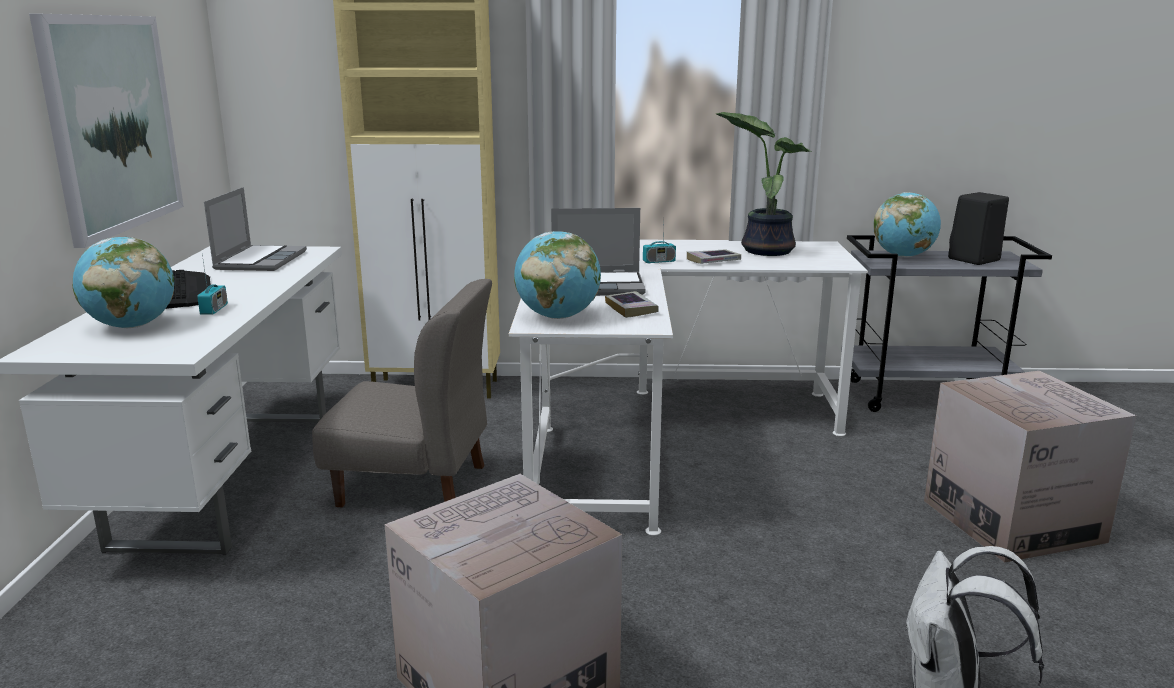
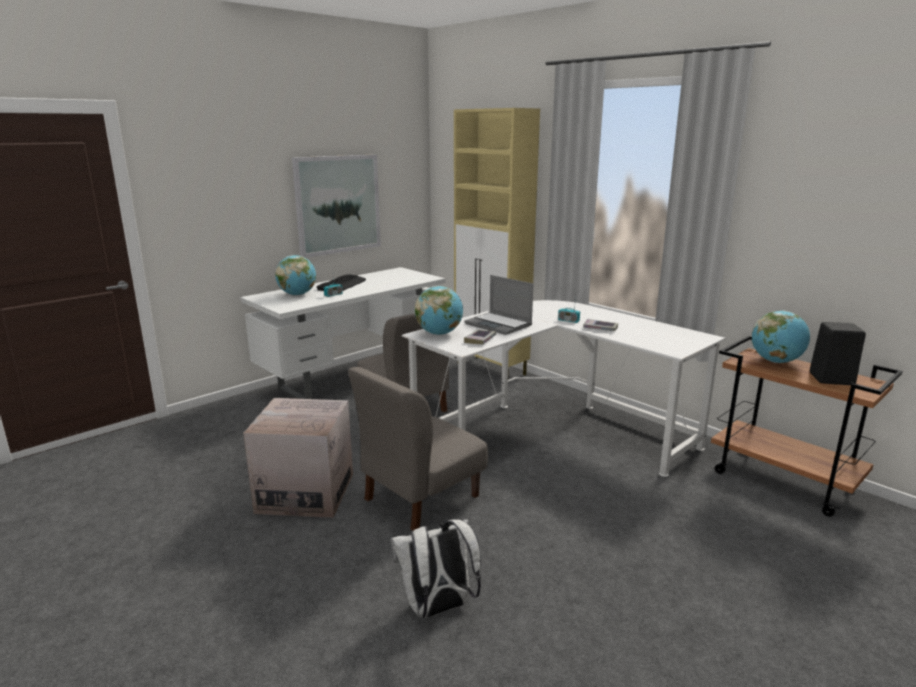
camera: 45 degrees right, 0 degrees up
laptop [204,187,307,271] -> none
potted plant [716,112,812,256] -> none
grey cart [841,235,1052,412] -> brown cart [711,336,903,517]
cardboard box [924,371,1136,563] -> none
none -> grey chair [348,367,488,531]

